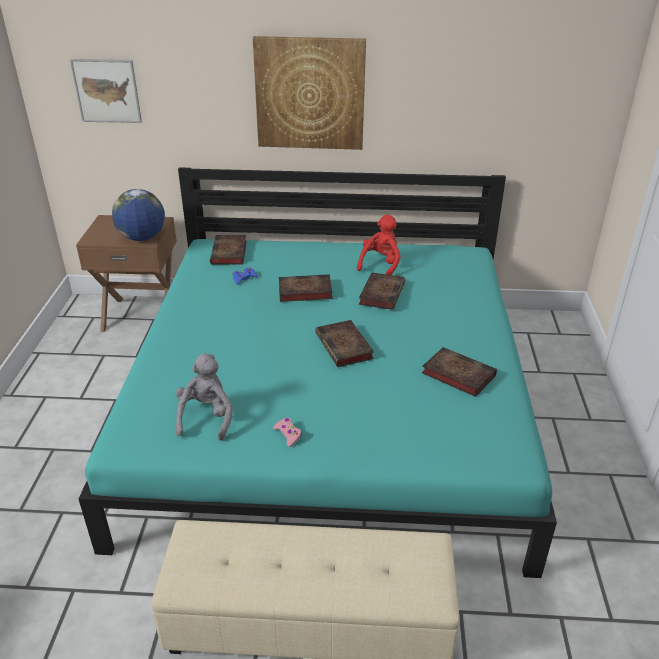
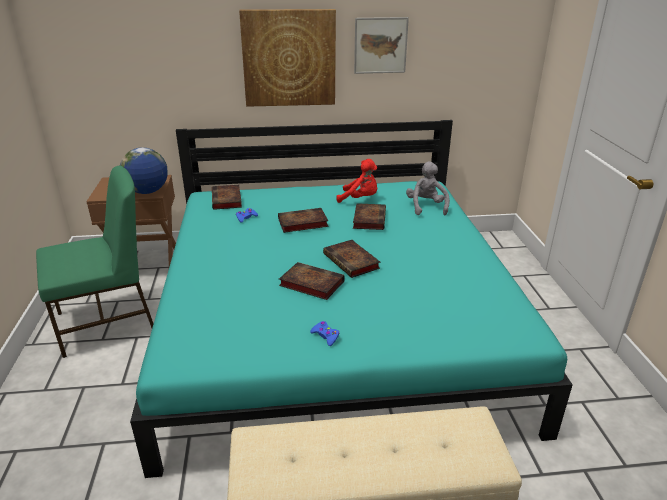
camera: 10 degrees left, 5 degrees down
picture [70,59,142,123] -> picture moved to [354,17,409,74]
grey plush toy [176,354,233,441] -> grey plush toy moved to [406,161,450,215]
pink game controller [273,418,302,447] -> blue game controller [310,321,340,346]
red plush toy [357,214,401,275] -> red plush toy turned 90 degrees clockwise [336,159,377,203]
book [422,347,497,397] -> book moved to [279,262,345,300]
none -> green chair [36,166,154,358]

